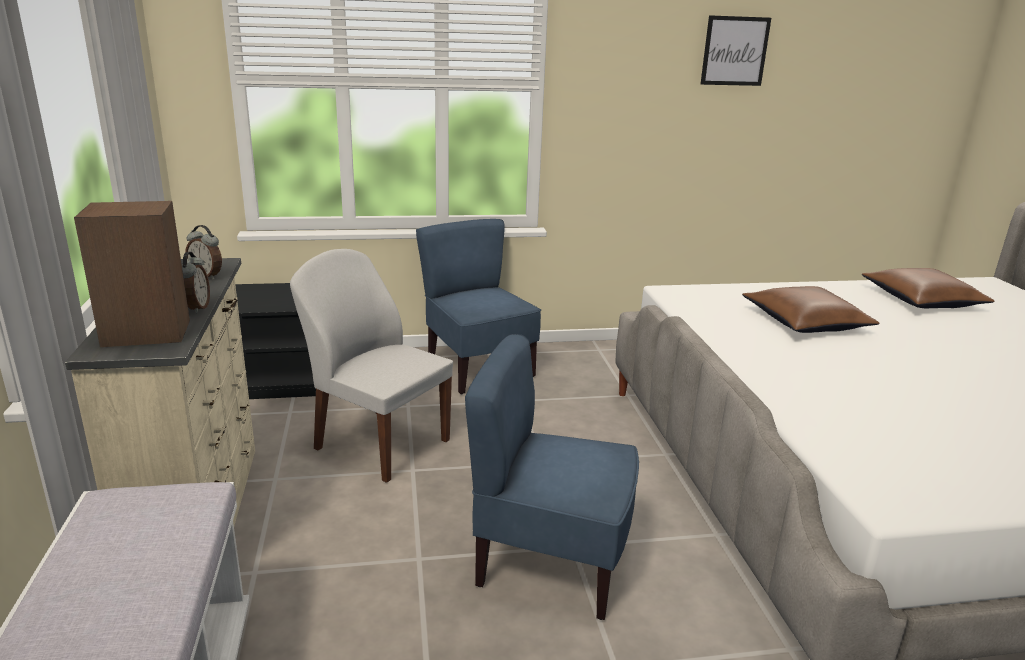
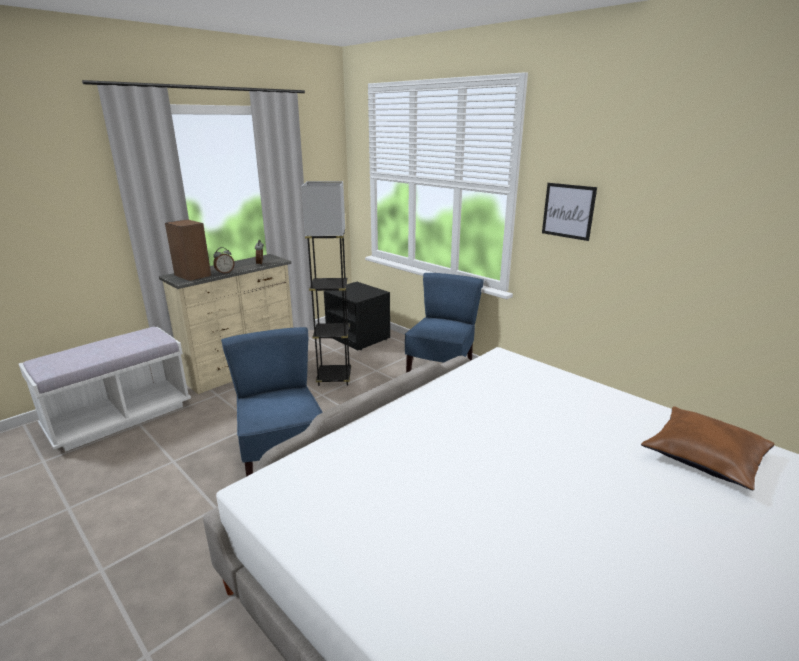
camera: 55 degrees right, 0 degrees up
white chair [290,249,453,483] -> grey floor lamp [301,181,351,386]
picture [701,15,771,86] -> picture moved to [542,183,597,241]
brown pillow [742,286,879,333] -> none

